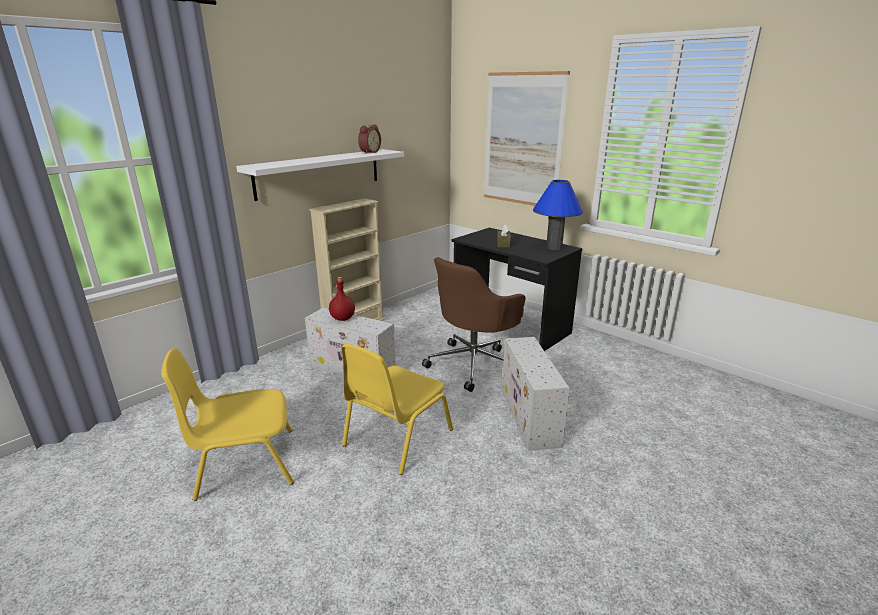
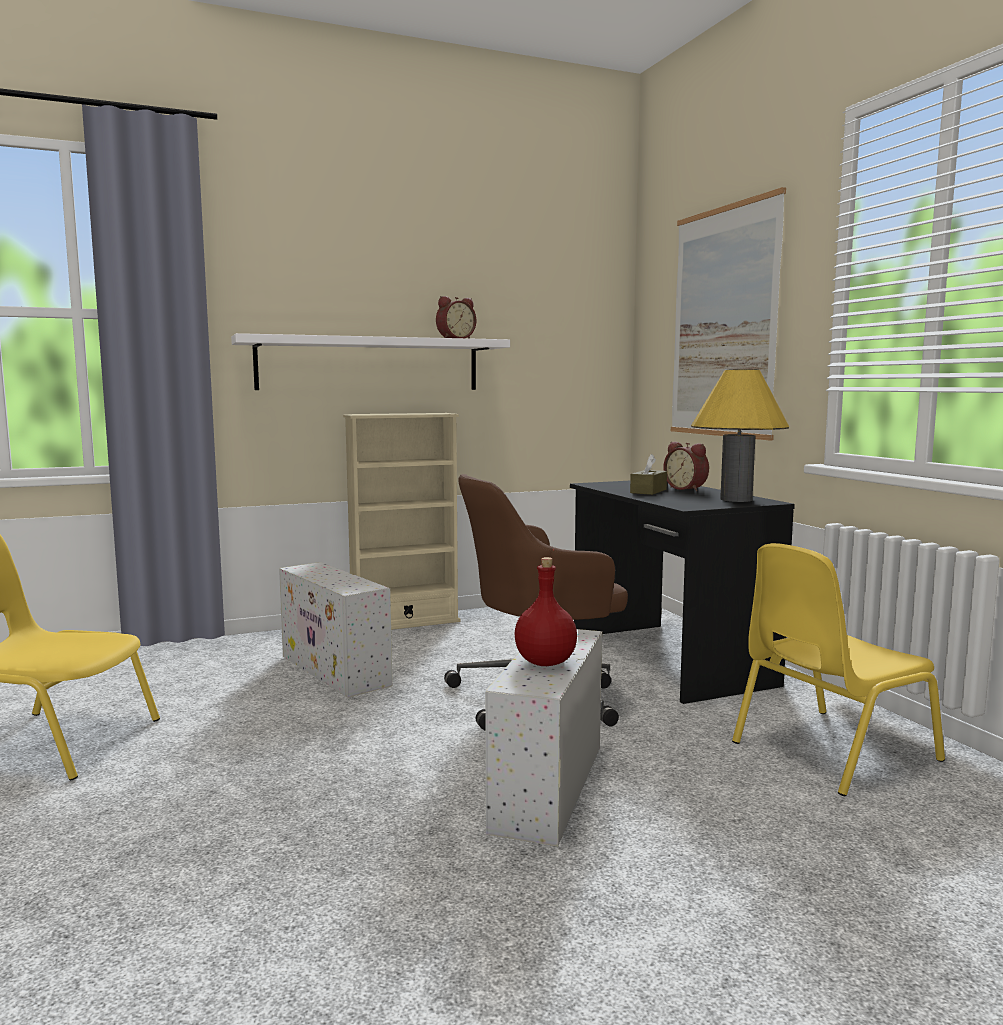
camera: 25 degrees right, 15 degrees down
red bottle [329,277,355,321] -> red bottle moved to [515,557,577,666]
yellow chair [341,344,453,475] -> yellow chair moved to [732,543,945,796]
blue table lamp [533,180,583,250] -> yellow table lamp [691,369,789,502]
none -> alarm clock [663,442,709,491]

